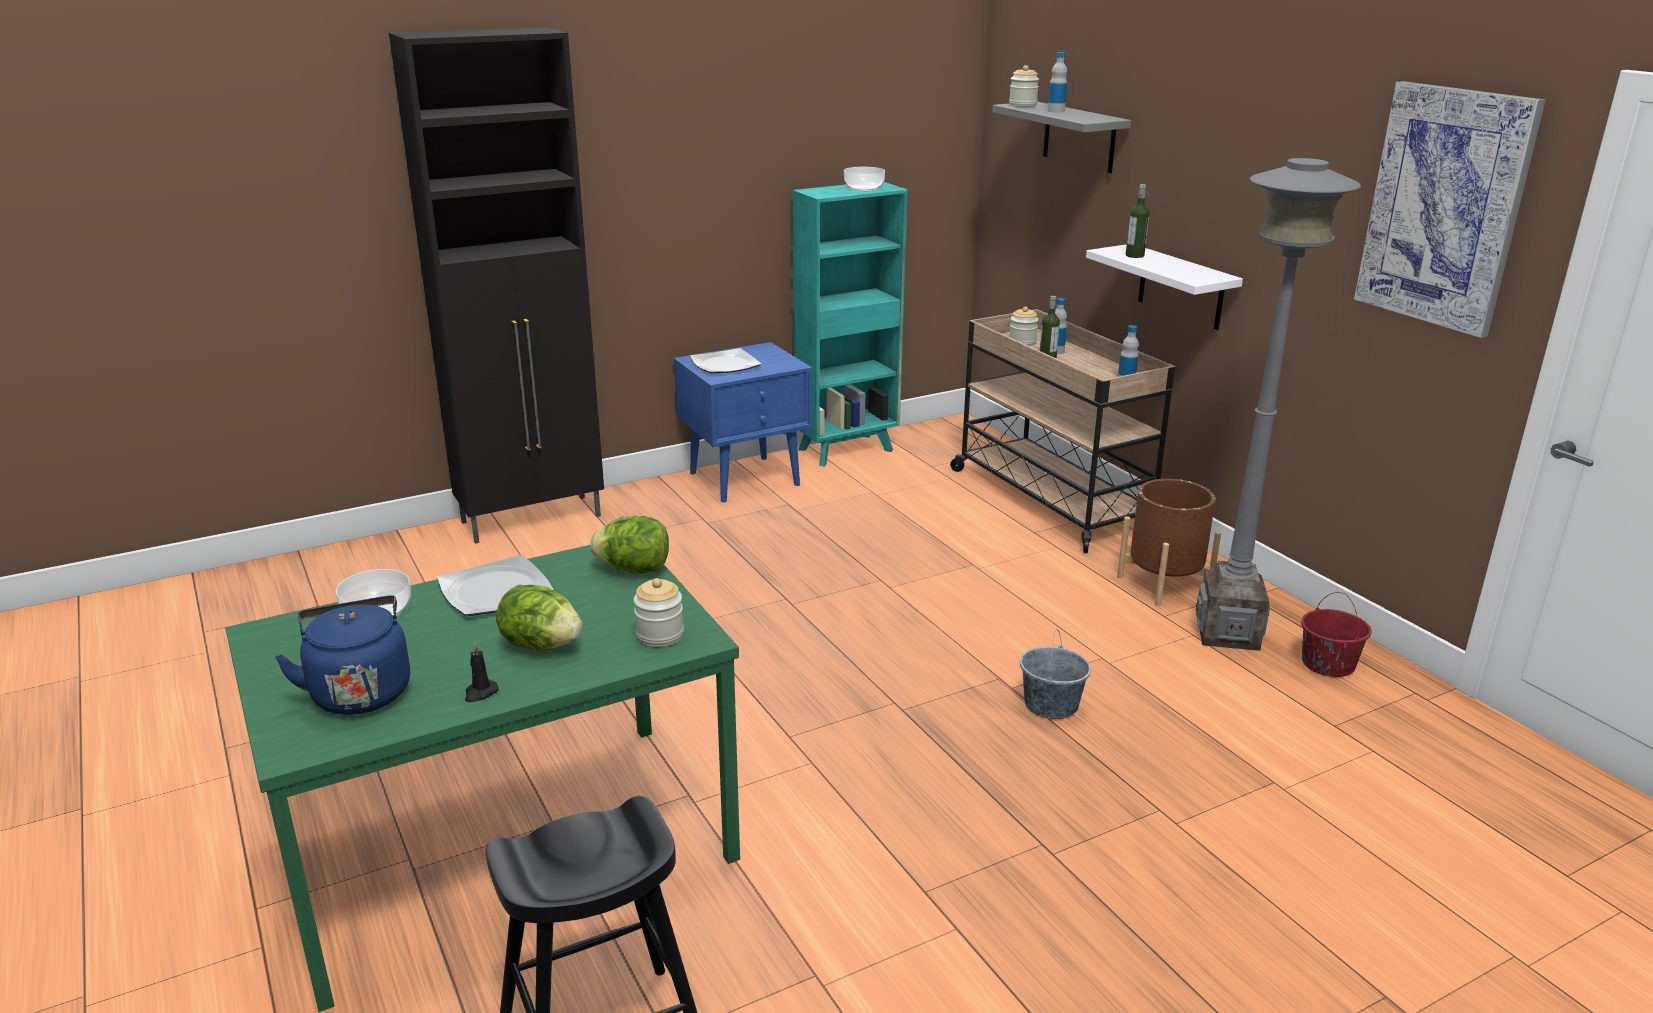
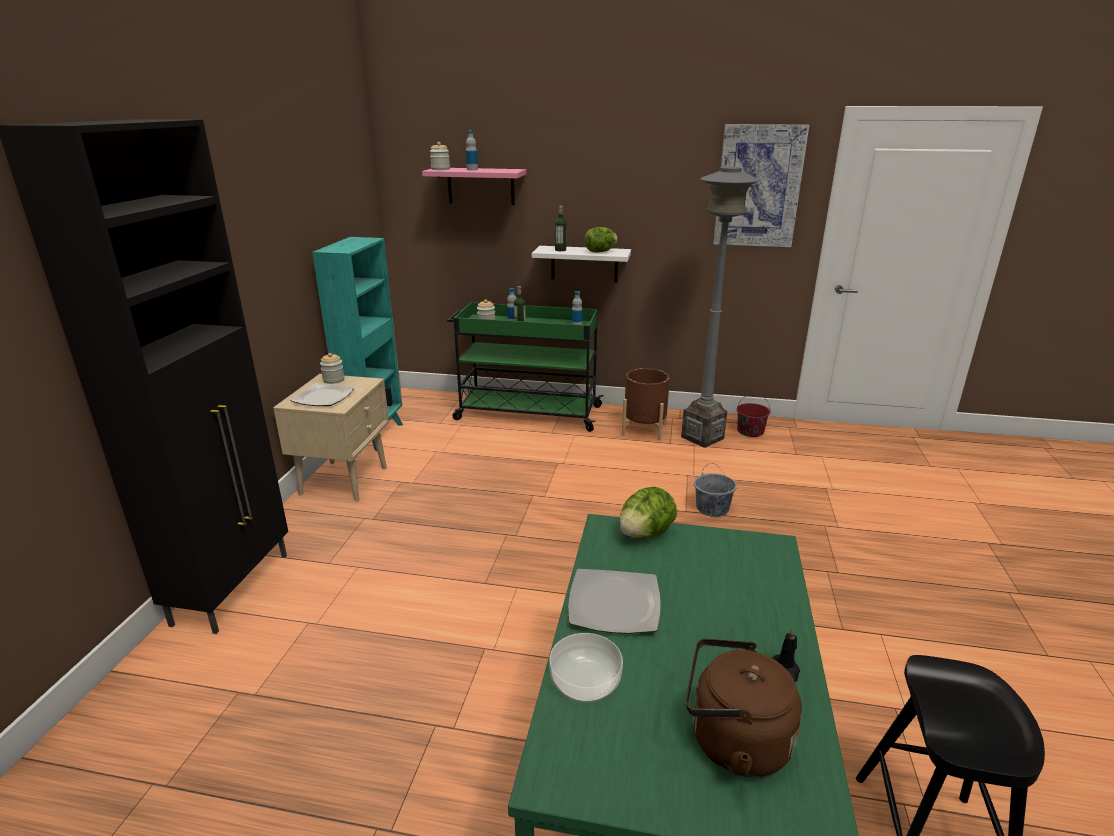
camera: 50 degrees left, 0 degrees up
blue kettle [275,595,410,715] -> brown kettle [686,638,802,777]
lettuce [496,585,582,651] -> lettuce moved to [585,227,618,253]
jar [634,578,684,647] -> jar moved to [320,353,345,384]
blue nightstand [674,342,812,502] -> beige nightstand [273,374,389,502]
bowl [844,167,885,191] -> none
beige cart [950,309,1175,553] -> green cart [447,302,603,432]
grey shelf [992,102,1131,173] -> pink shelf [422,168,526,205]

